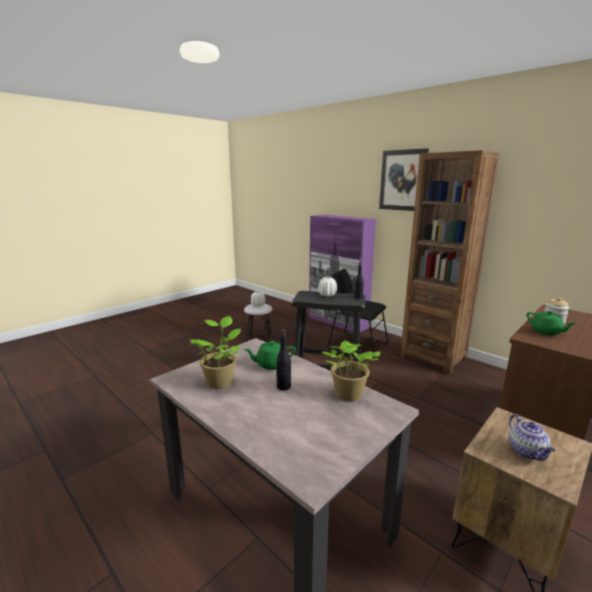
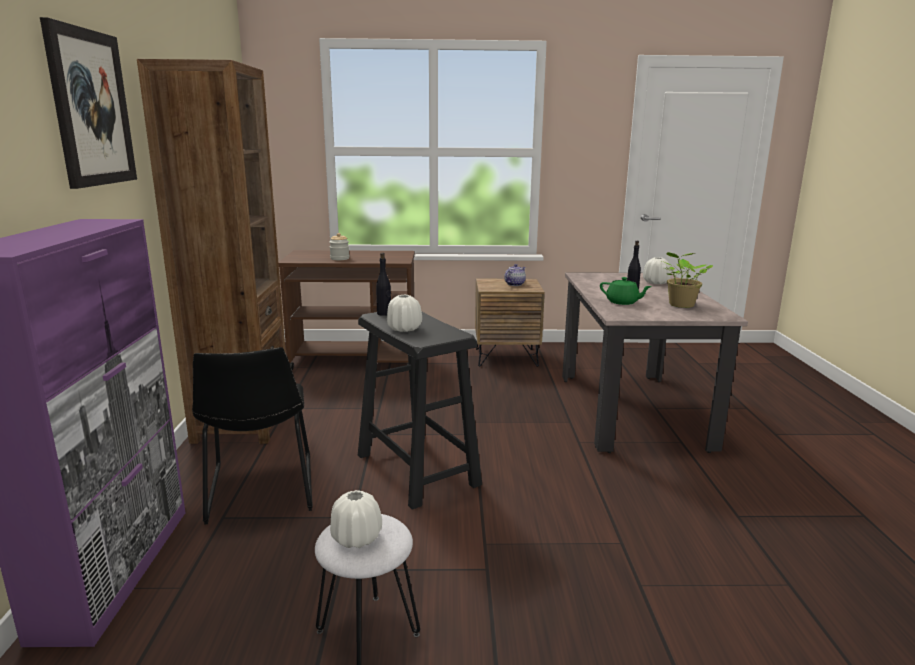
camera: 135 degrees left, 0 degrees up
potted plant [321,340,380,401] -> none
green teapot [527,311,577,335] -> none
none -> white vase [643,257,671,284]

